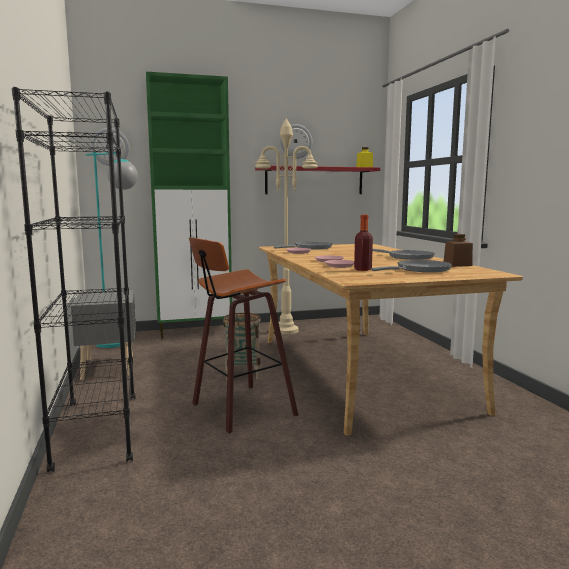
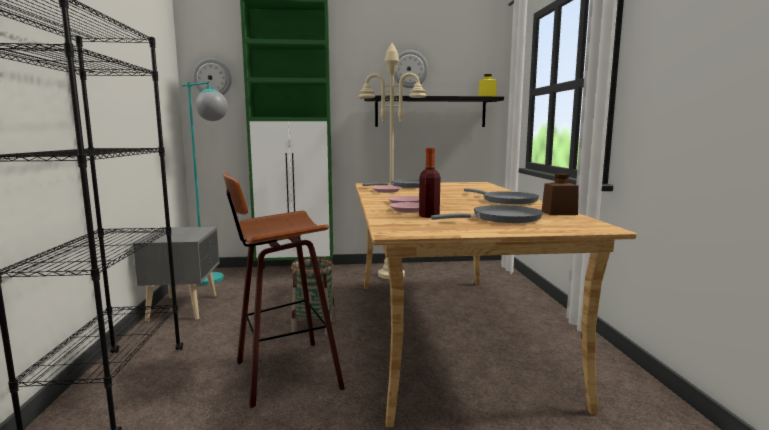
camera: 10 degrees right, 0 degrees up
red shelf [255,166,380,194] -> black shelf [364,96,504,127]

